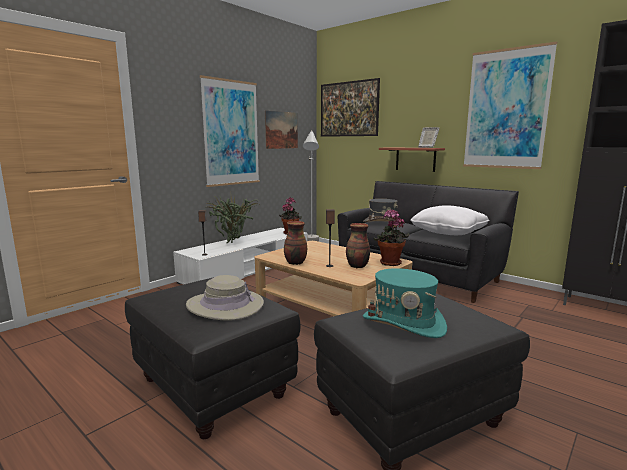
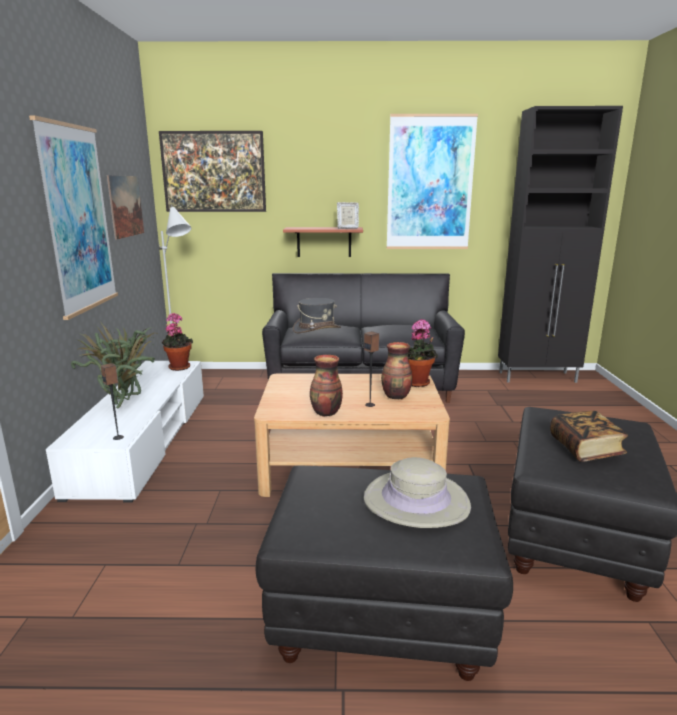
camera: 40 degrees left, 5 degrees up
turquoise hat [363,268,447,338] -> book [550,411,628,462]
white pillow [410,205,489,235] -> none

